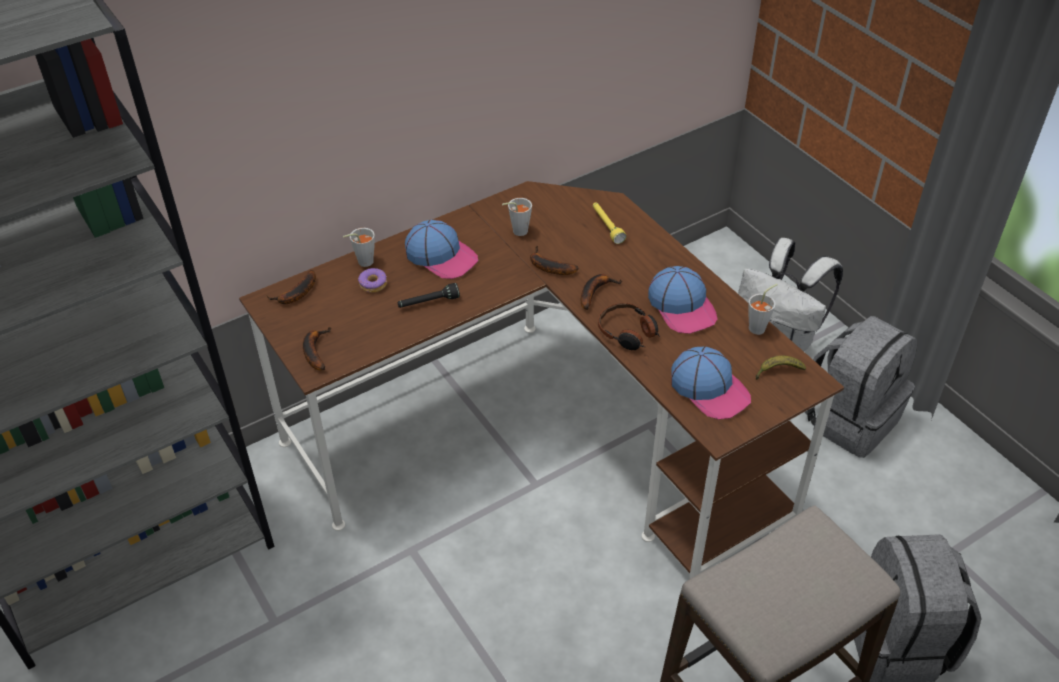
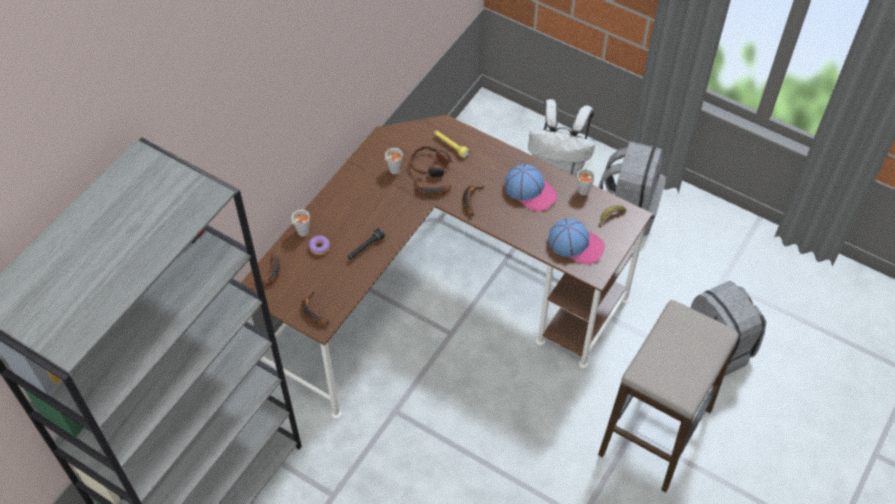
camera: 25 degrees left, 10 degrees up
cap [405,220,478,279] -> none
headphones [598,303,660,350] -> headphones moved to [410,146,452,177]

